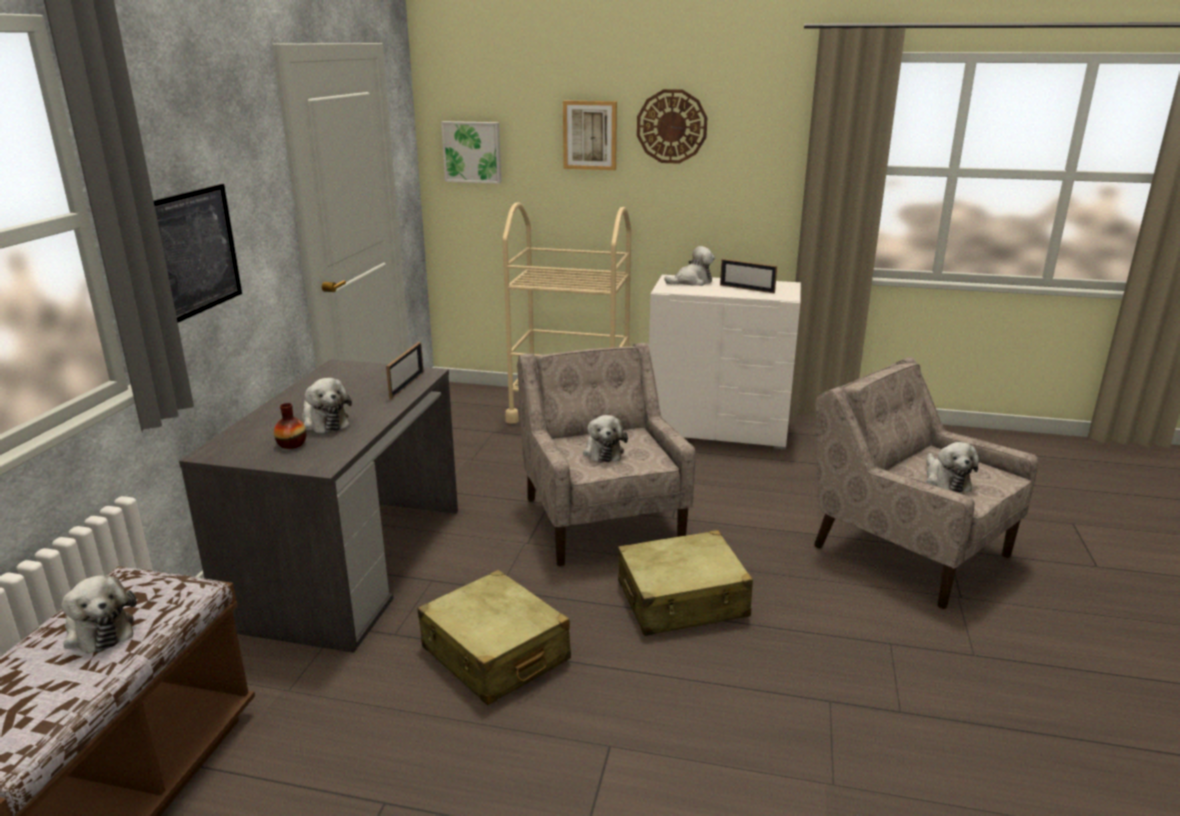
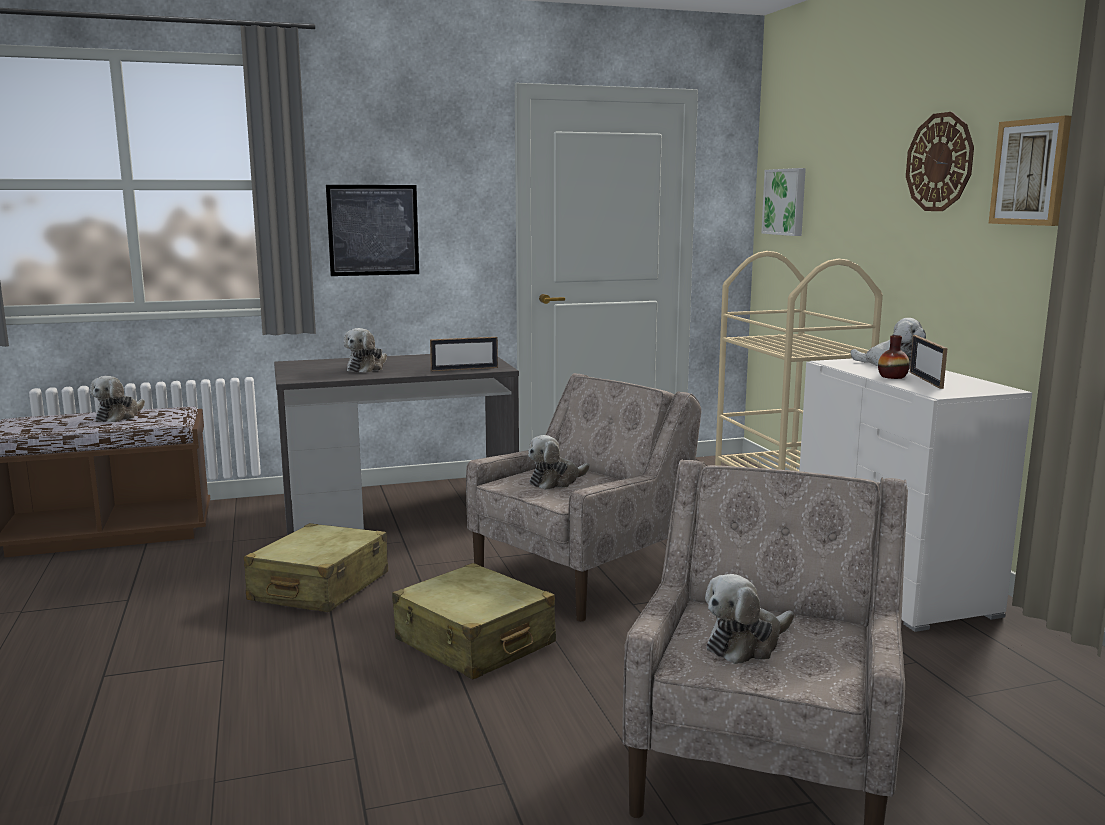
camera: 60 degrees right, 10 degrees down
vase [274,403,307,449] -> vase moved to [878,335,910,379]
picture [563,101,617,170] -> picture moved to [989,116,1072,226]

